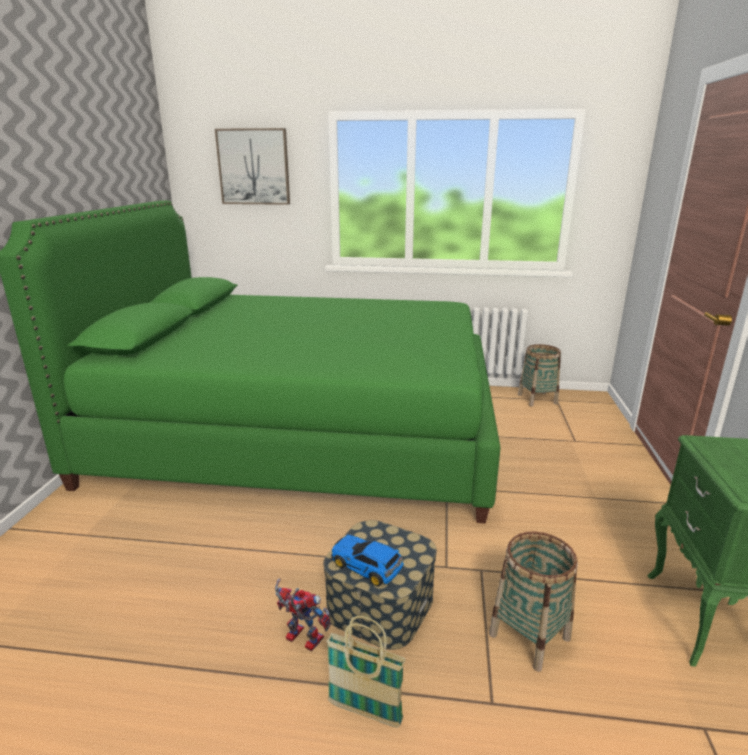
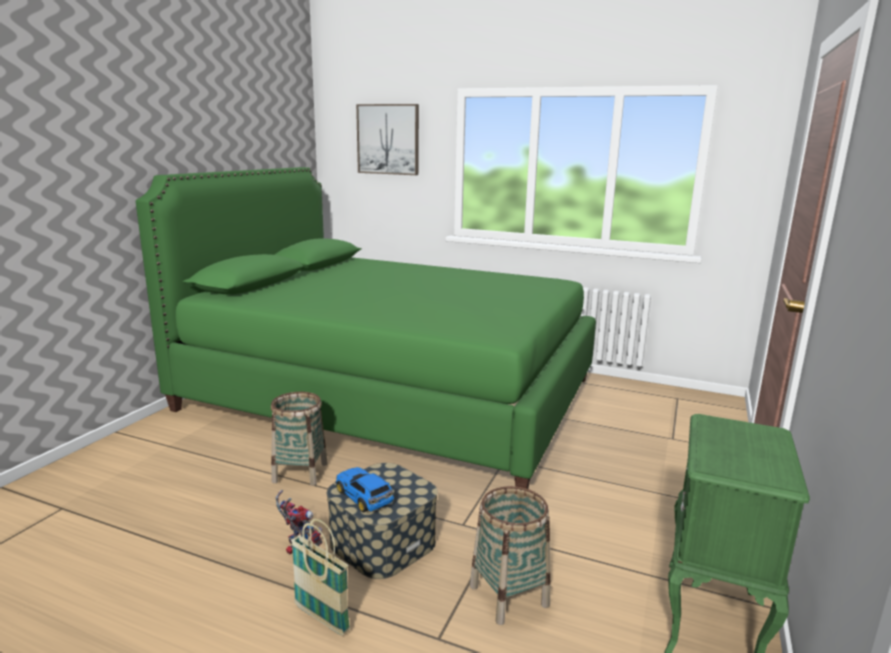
camera: 15 degrees right, 5 degrees down
basket [518,344,561,406] -> basket moved to [271,392,328,486]

